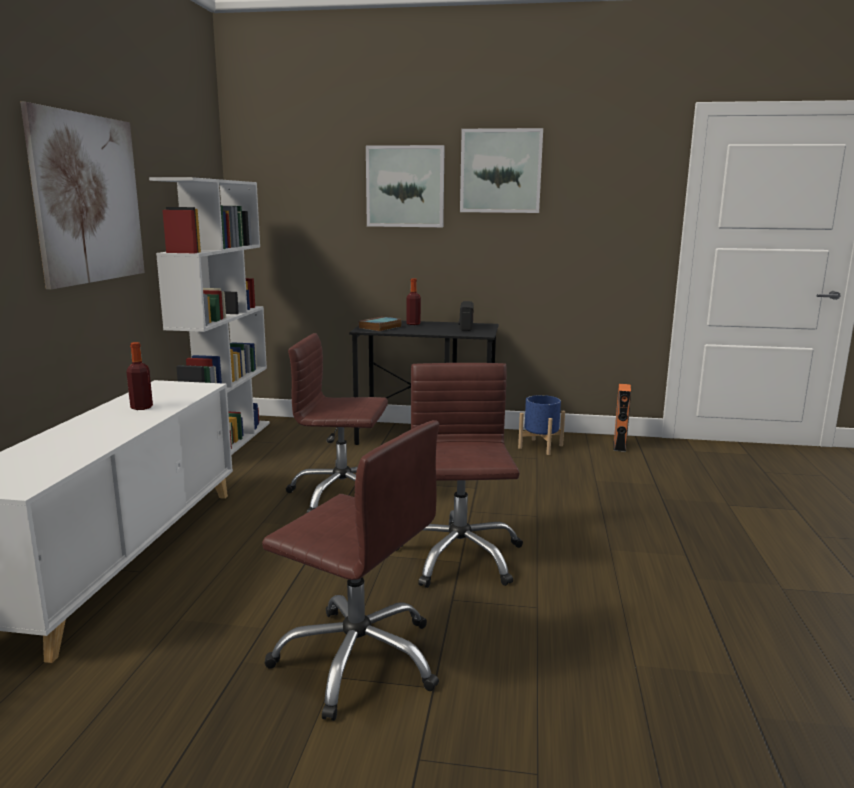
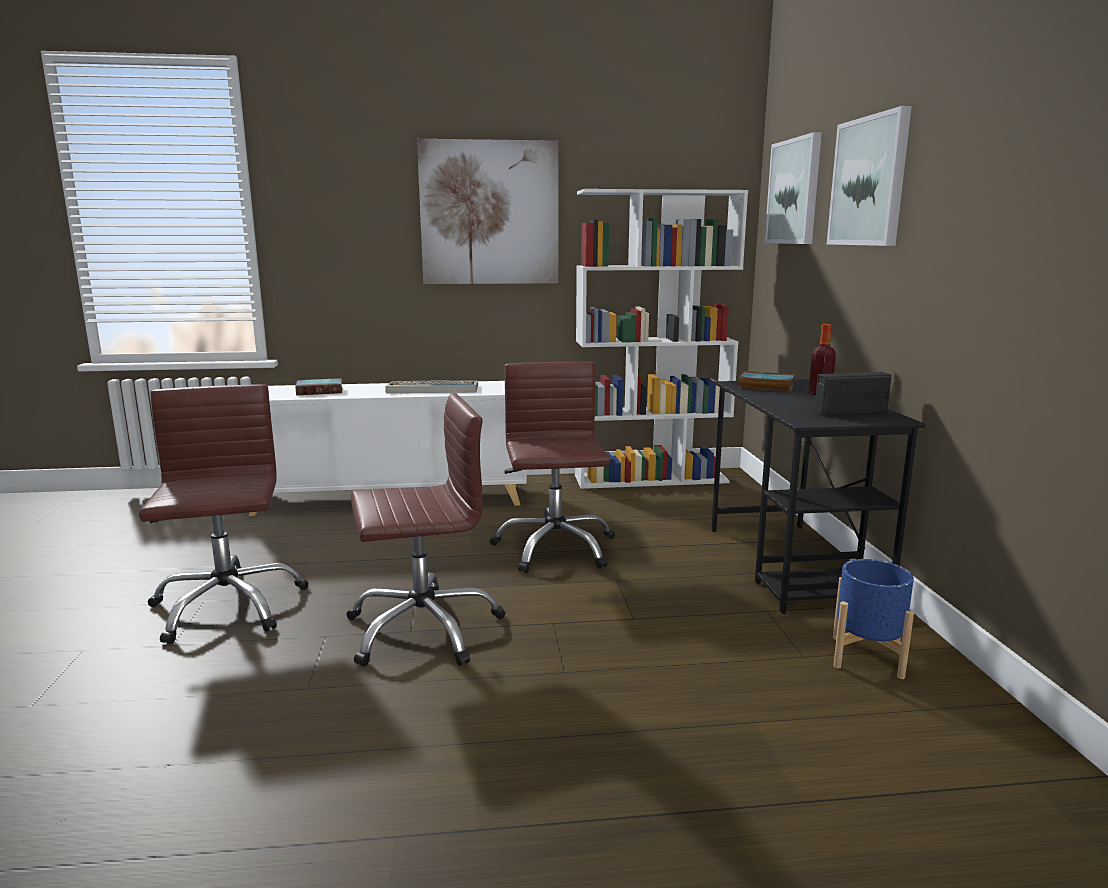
camera: 75 degrees right, 0 degrees up
bottle [127,342,153,410] -> keyboard [385,380,478,393]
brown office chair [262,420,439,721] -> brown office chair turned 150 degrees clockwise [139,384,309,644]
picture [460,128,543,213] -> picture moved to [764,132,822,244]
orange speaker [614,384,631,452] -> none
none -> book [295,378,343,395]

